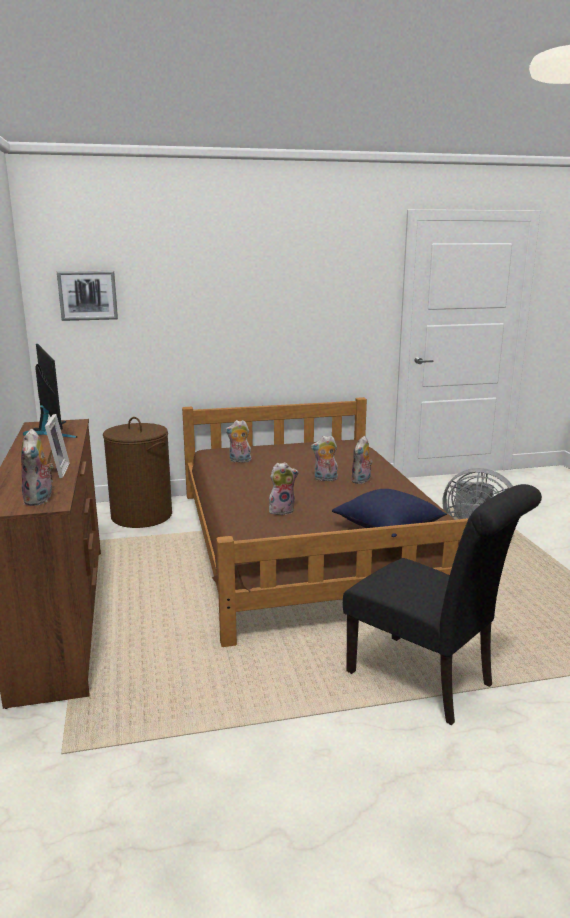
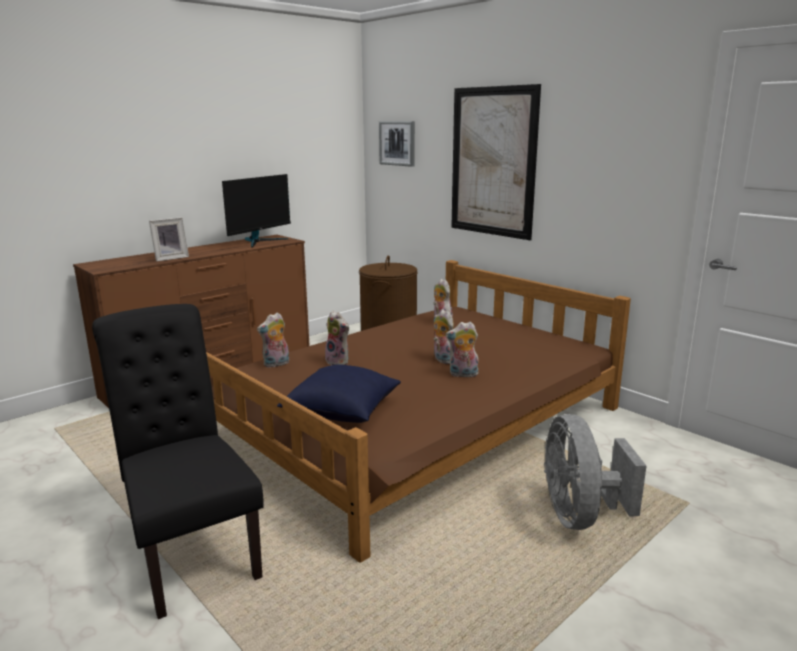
camera: 60 degrees right, 0 degrees up
plush toy [21,429,54,506] -> plush toy moved to [257,313,289,368]
black chair [343,484,542,725] -> black chair turned 135 degrees clockwise [92,304,264,619]
none -> picture [451,84,541,240]

